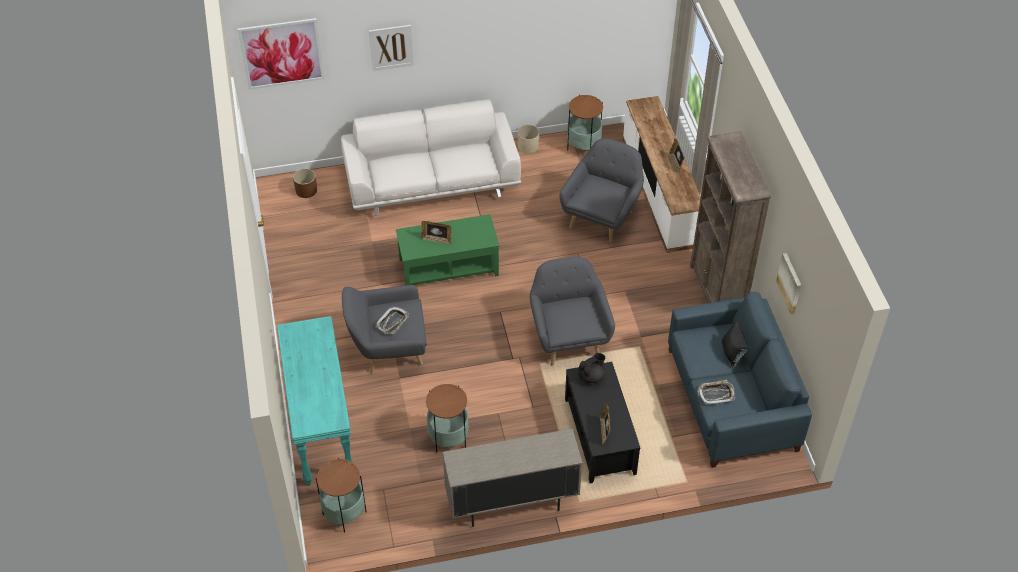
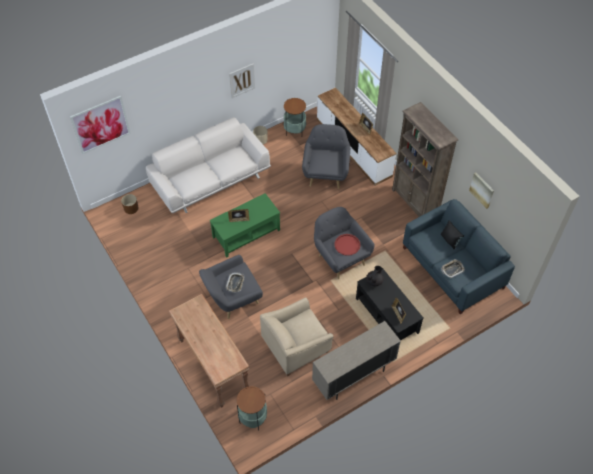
camera: 20 degrees left, 5 degrees up
turquoise console table [277,316,353,486] -> brown console table [169,294,250,408]
picture [369,25,414,71] -> picture moved to [229,64,255,98]
side table [426,384,469,453] -> beige armchair [260,297,333,376]
none -> red tray [334,234,361,256]

